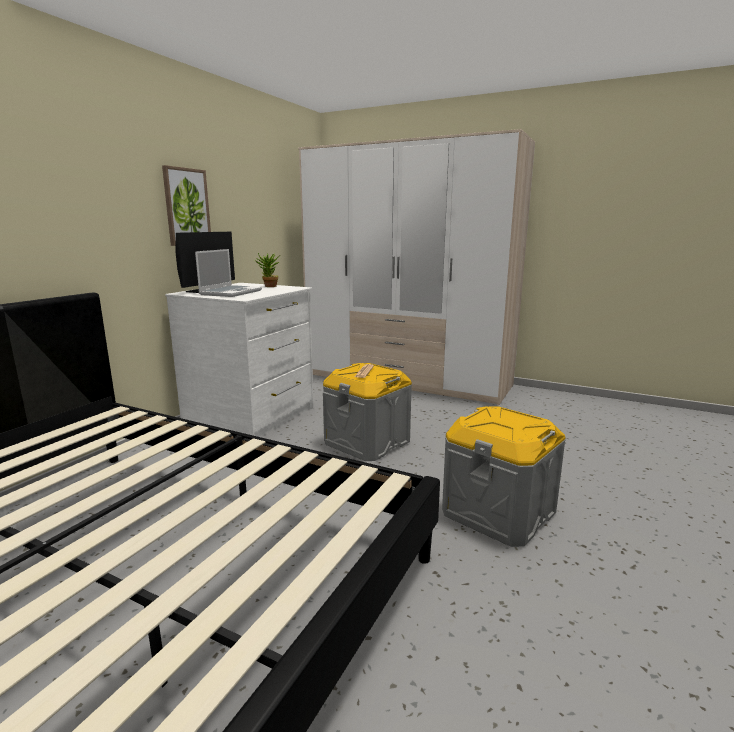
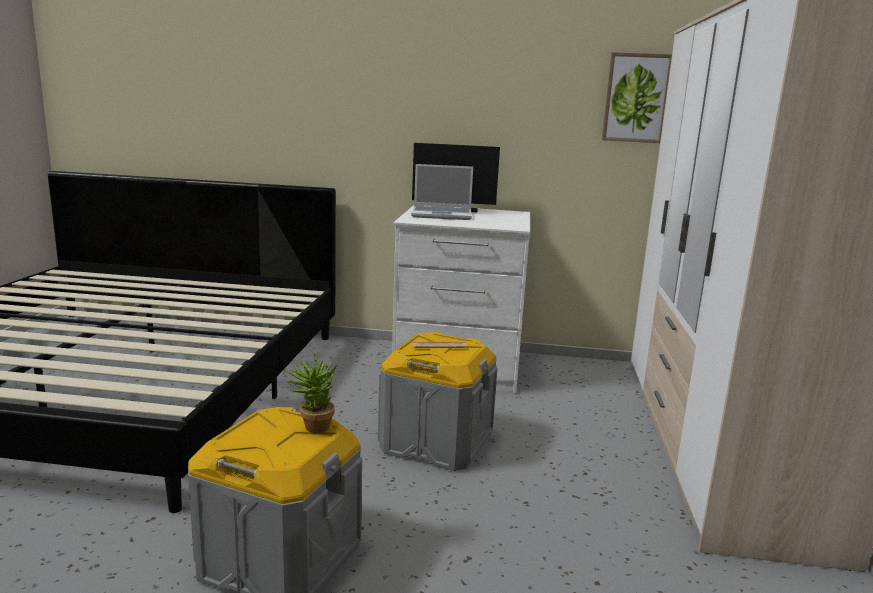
camera: 70 degrees right, 0 degrees up
picture [162,165,211,246] -> picture moved to [602,52,672,143]
potted plant [256,253,280,287] -> potted plant moved to [283,353,337,433]

